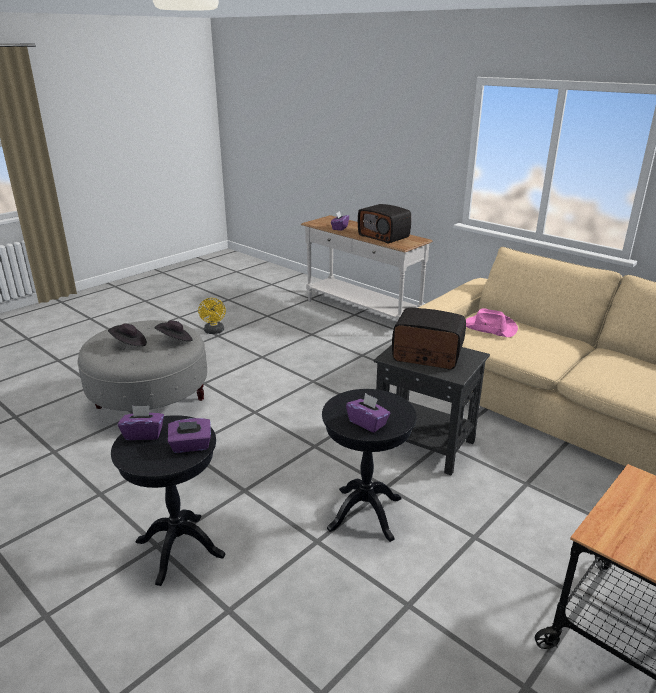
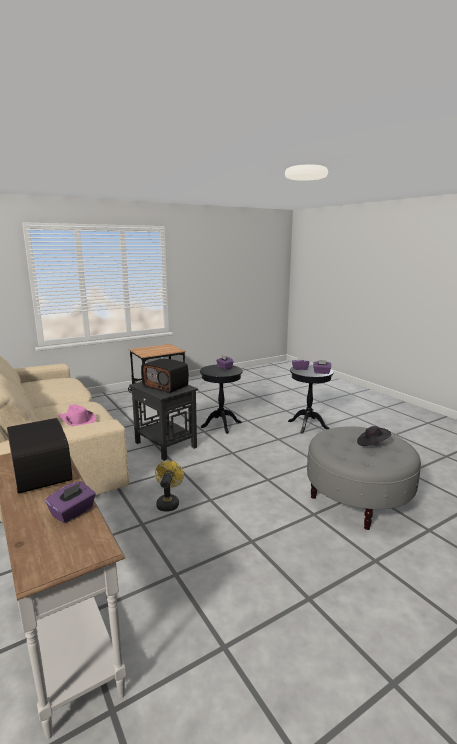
camera: 165 degrees left, 10 degrees down
black hat [154,320,192,341] -> none
yellow fan [198,298,226,334] -> yellow fan moved to [155,461,184,511]

